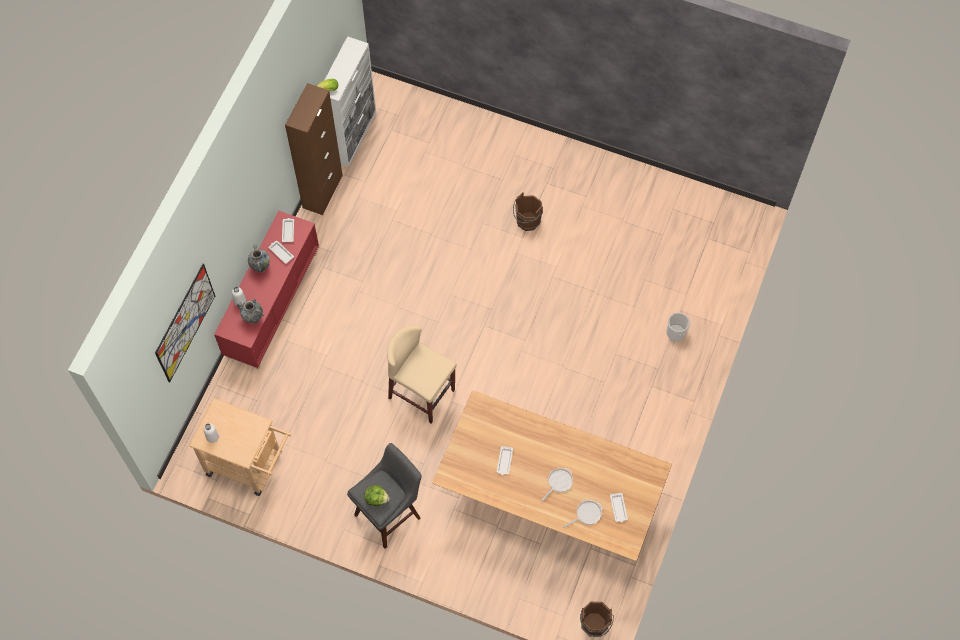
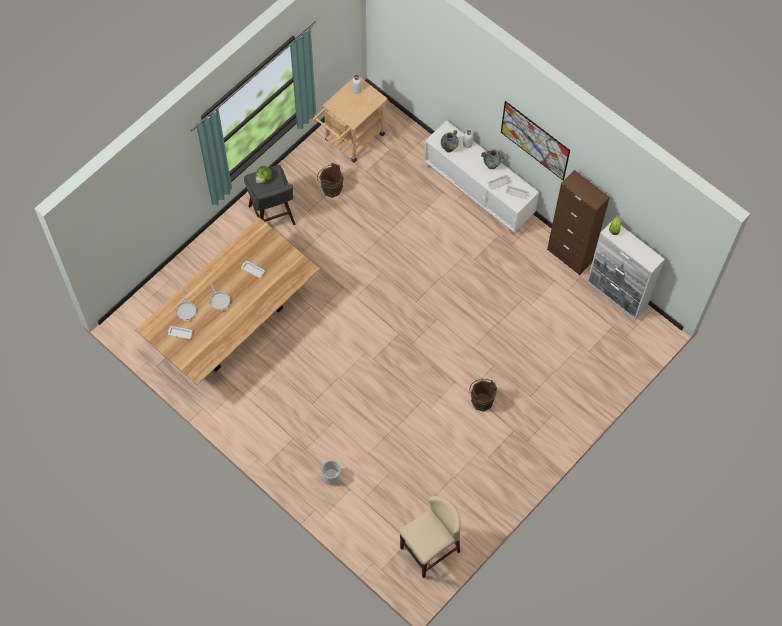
camera: 110 degrees right, 0 degrees up
picture [155,264,215,382] -> picture moved to [501,101,570,181]
red cabinet [214,211,319,370] -> white cabinet [424,121,539,235]
beige stool [387,325,457,423] -> beige stool moved to [399,496,461,578]
brown bucket [580,602,614,637] -> brown bucket moved to [317,163,344,198]

